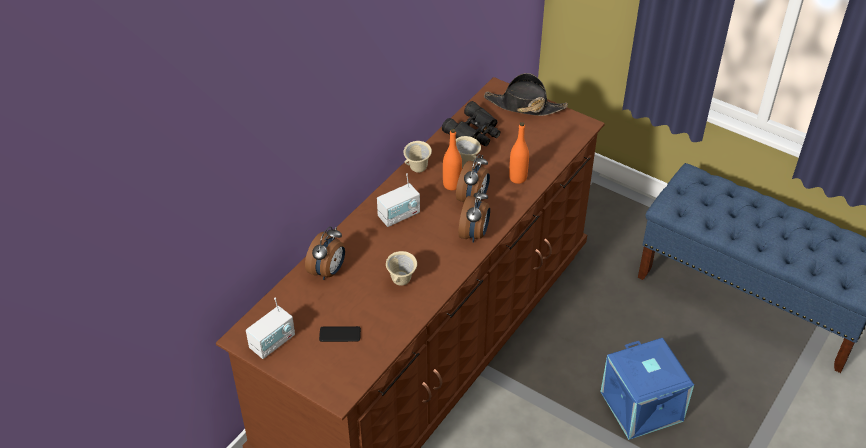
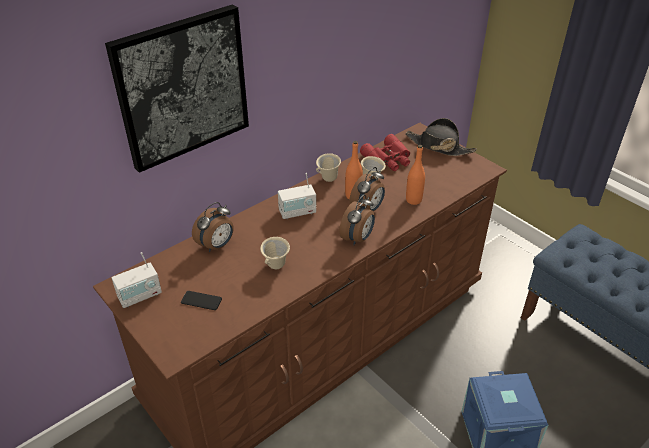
camera: 15 degrees right, 5 degrees down
black binoculars [442,101,501,146] -> red binoculars [360,134,410,171]
none -> picture [105,4,249,173]

